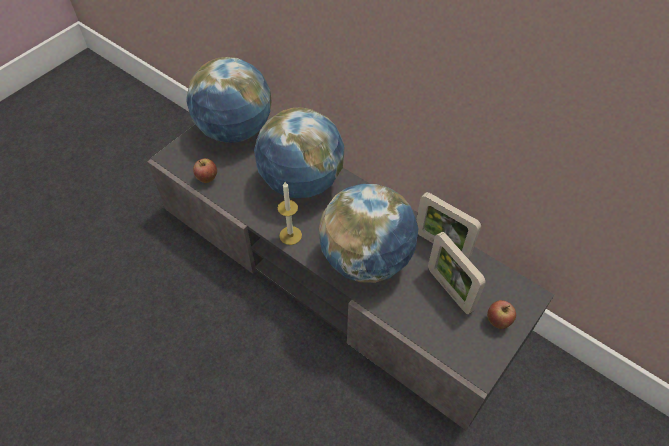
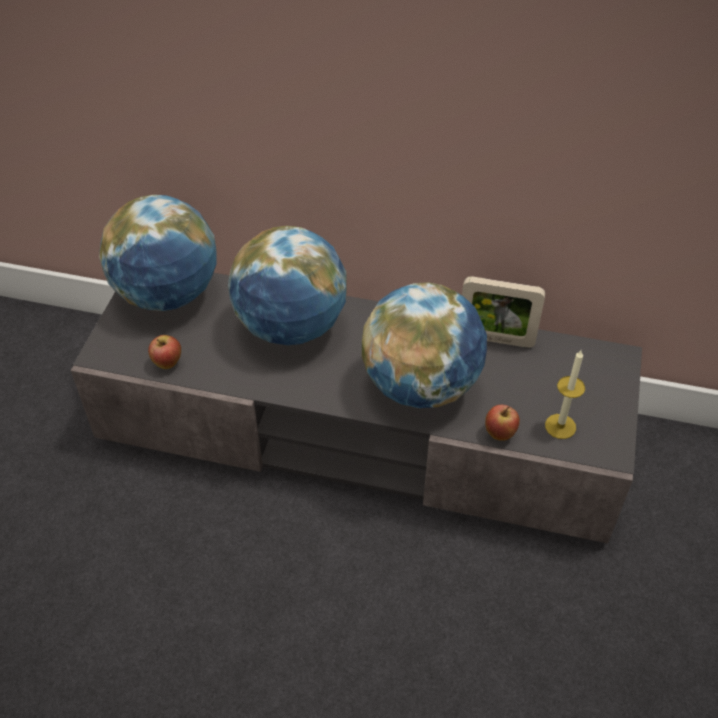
camera: 25 degrees left, 5 degrees down
candle [278,182,302,245] -> candle moved to [545,350,585,439]
picture frame [428,232,486,314] -> none
apple [487,300,516,329] -> apple moved to [485,405,520,441]

